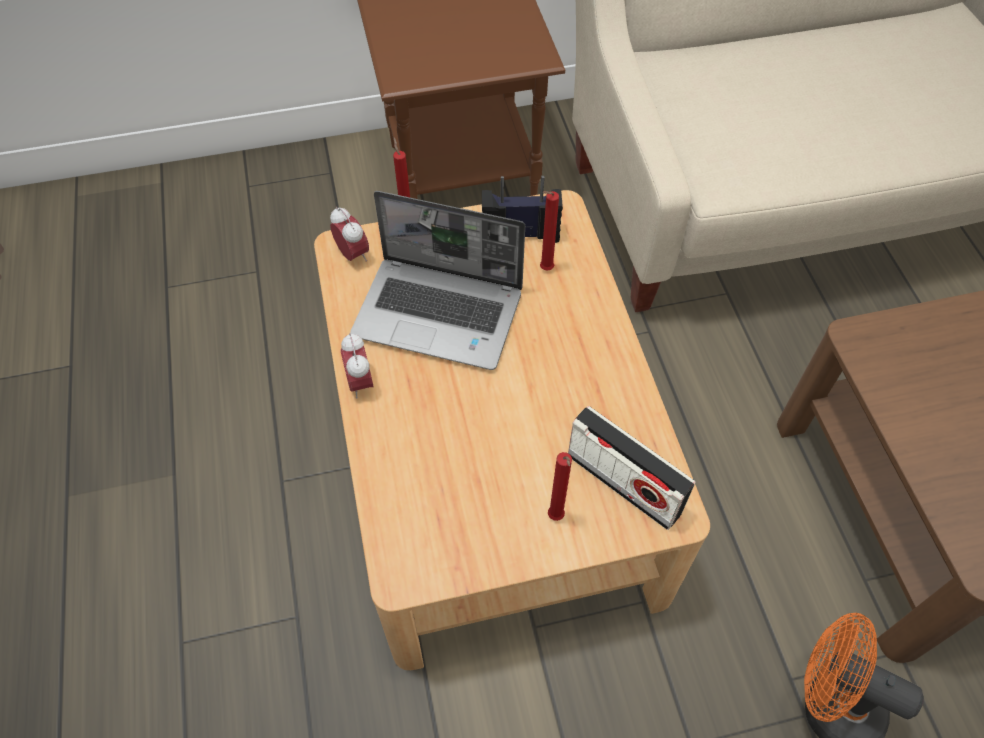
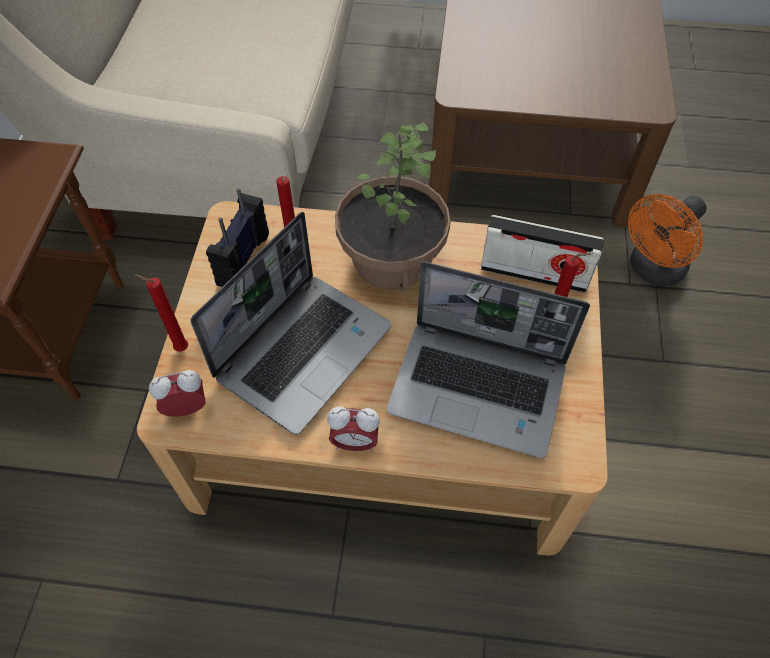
camera: 70 degrees left, 0 degrees up
radio [568,406,695,530] -> radio turned 45 degrees clockwise [481,215,604,293]
none -> potted plant [335,122,450,291]
none -> laptop [387,262,590,458]

